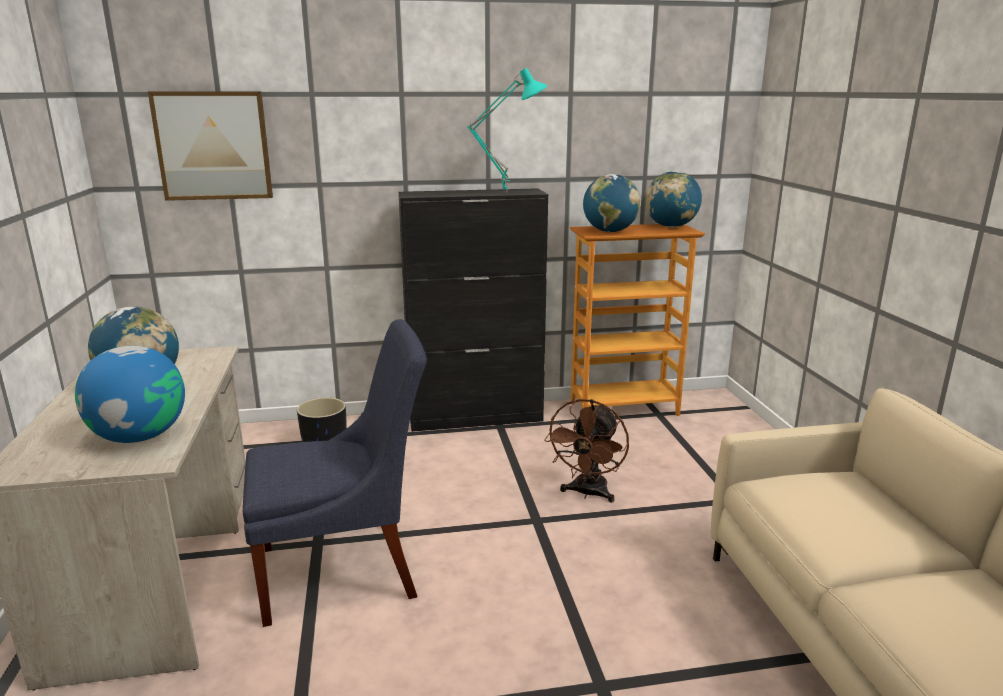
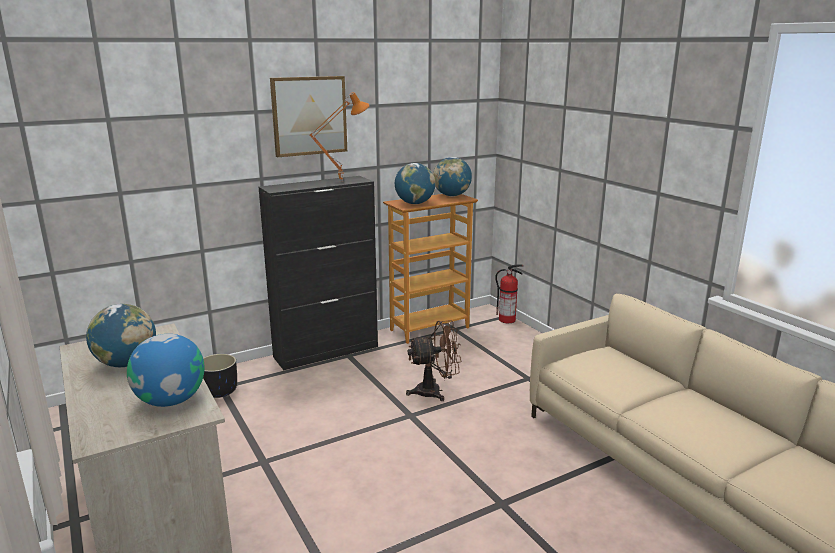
camera: 20 degrees left, 0 degrees up
picture [148,91,273,201] -> picture moved to [270,76,347,157]
blue chair [243,319,427,627] -> none
turquoise table lamp [467,68,547,193] -> orange table lamp [309,92,370,182]
brown fan [544,399,629,503] -> brown fan turned 105 degrees counterclockwise [406,320,462,401]
none -> fire extinguisher [495,264,523,323]

